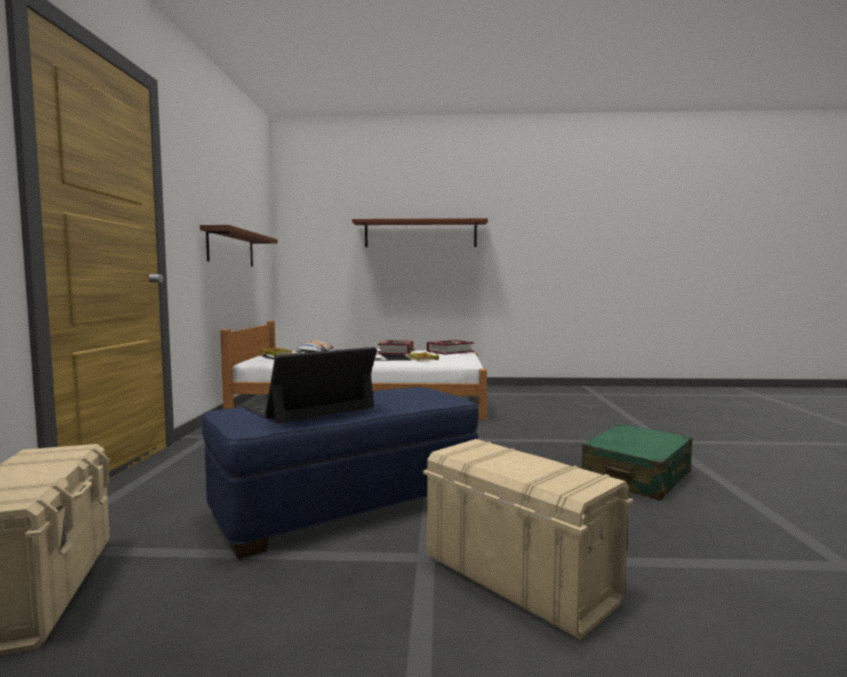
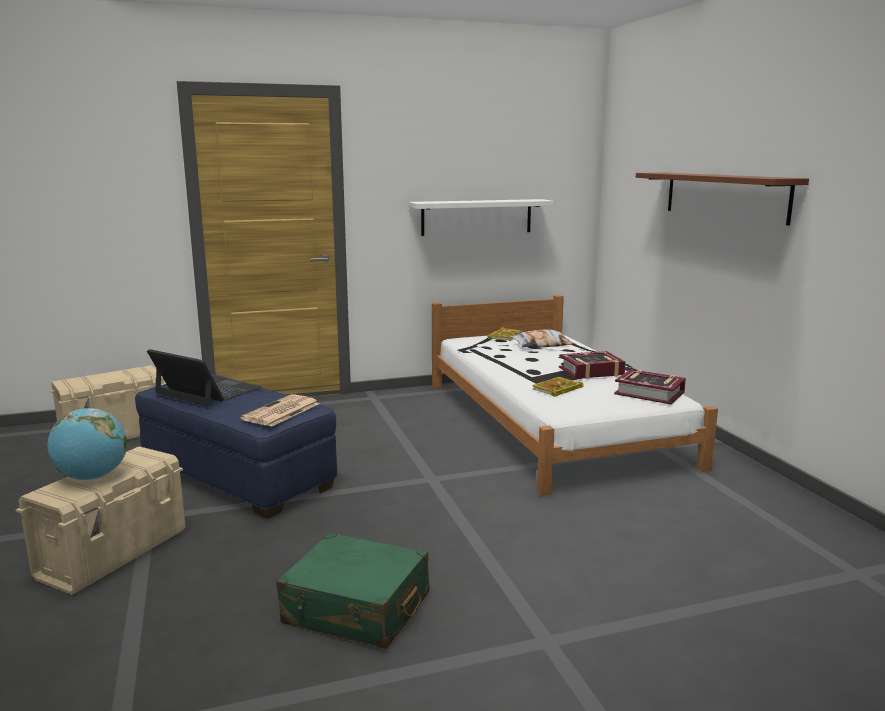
camera: 70 degrees right, 10 degrees up
brown shelf [200,225,278,267] -> white shelf [409,199,554,236]
none -> globe [47,408,127,480]
none -> newspaper [240,394,319,427]

